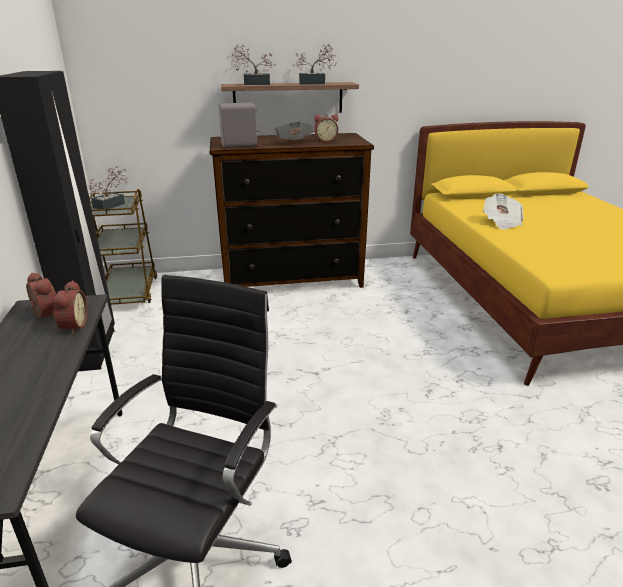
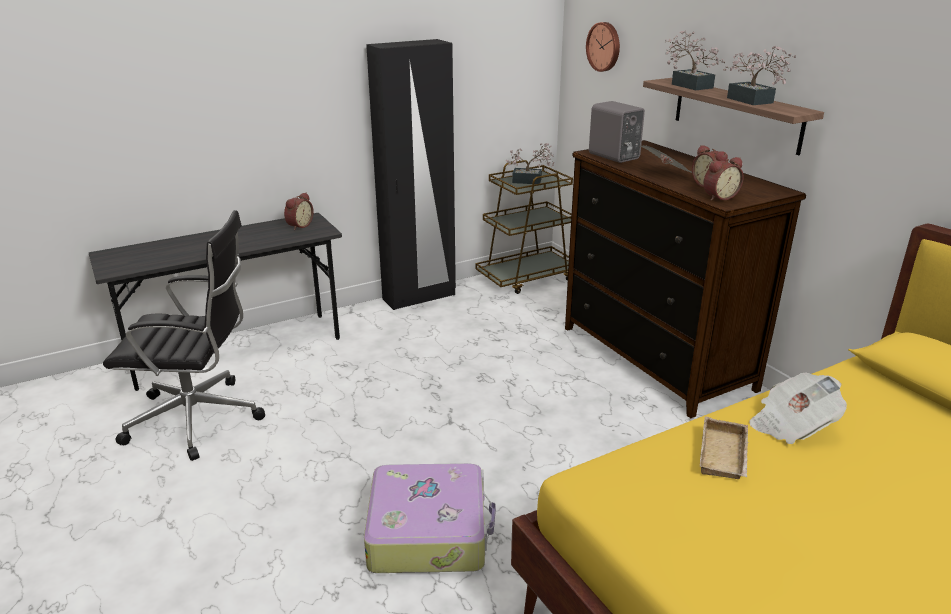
camera: 70 degrees right, 0 degrees up
alarm clock [52,280,88,334] -> alarm clock moved to [703,157,744,201]
none -> suitcase [364,463,496,573]
none -> wall clock [586,22,620,72]
none -> beige tray [700,416,748,479]

